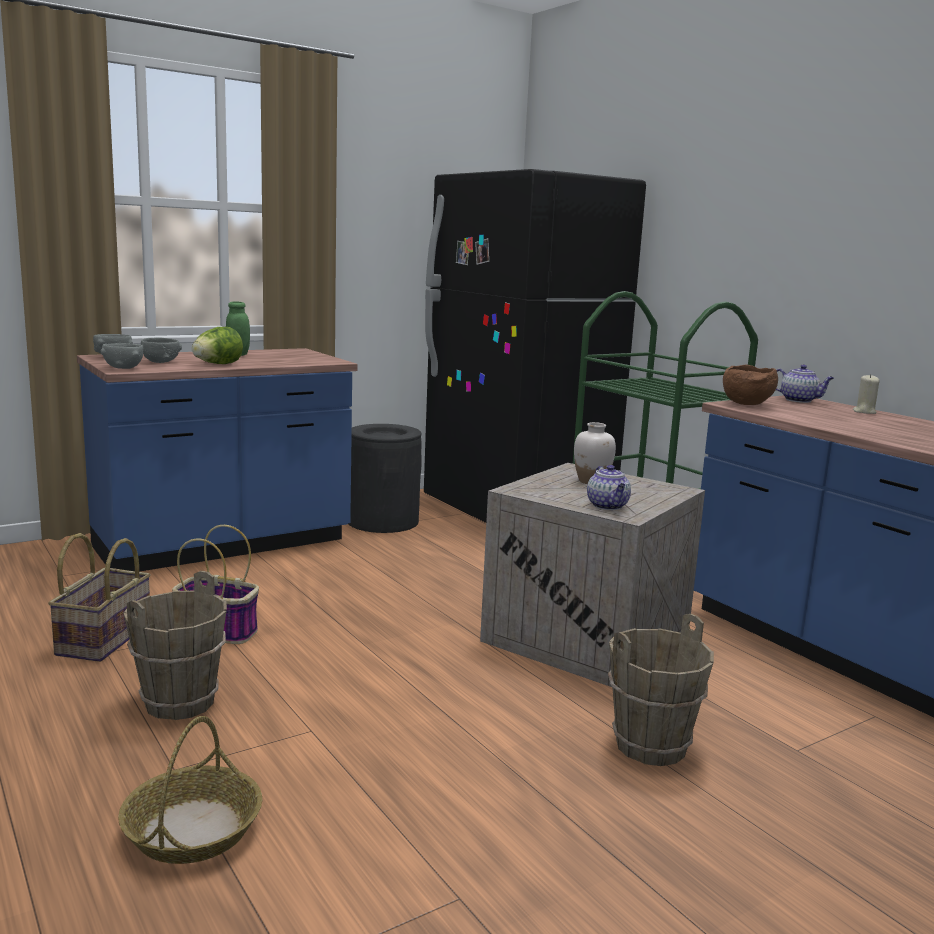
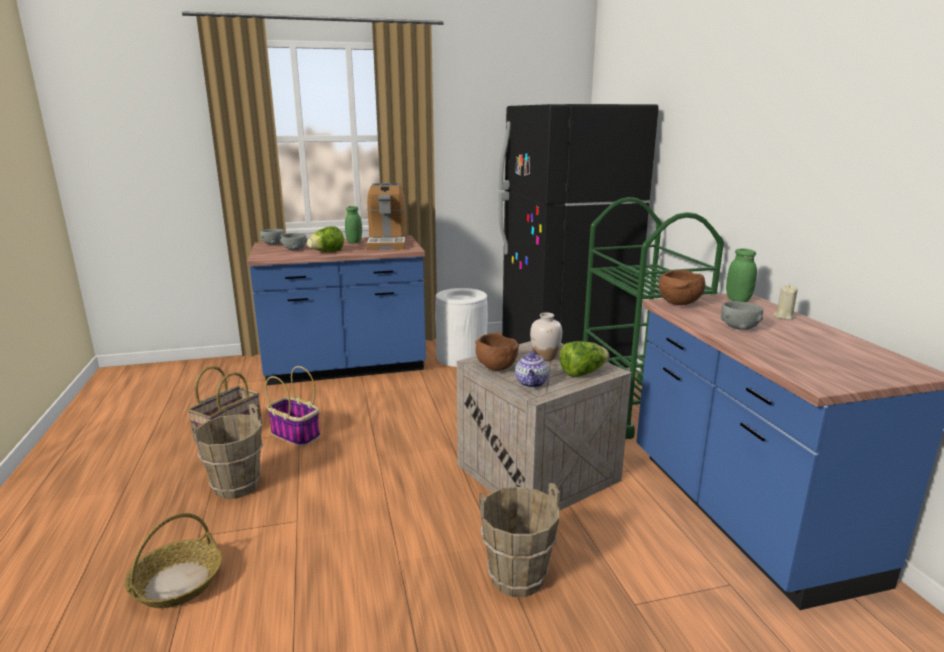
camera: 20 degrees right, 5 degrees up
grey bowl [101,343,143,369] -> grey bowl moved to [720,301,763,330]
black trash can [348,424,422,533] -> white trash can [435,288,488,367]
teapot [776,364,834,403] -> green jar [726,248,757,302]
none -> coffee machine [366,183,407,250]
none -> brown bowl [475,334,519,371]
none -> lettuce [559,341,609,377]

